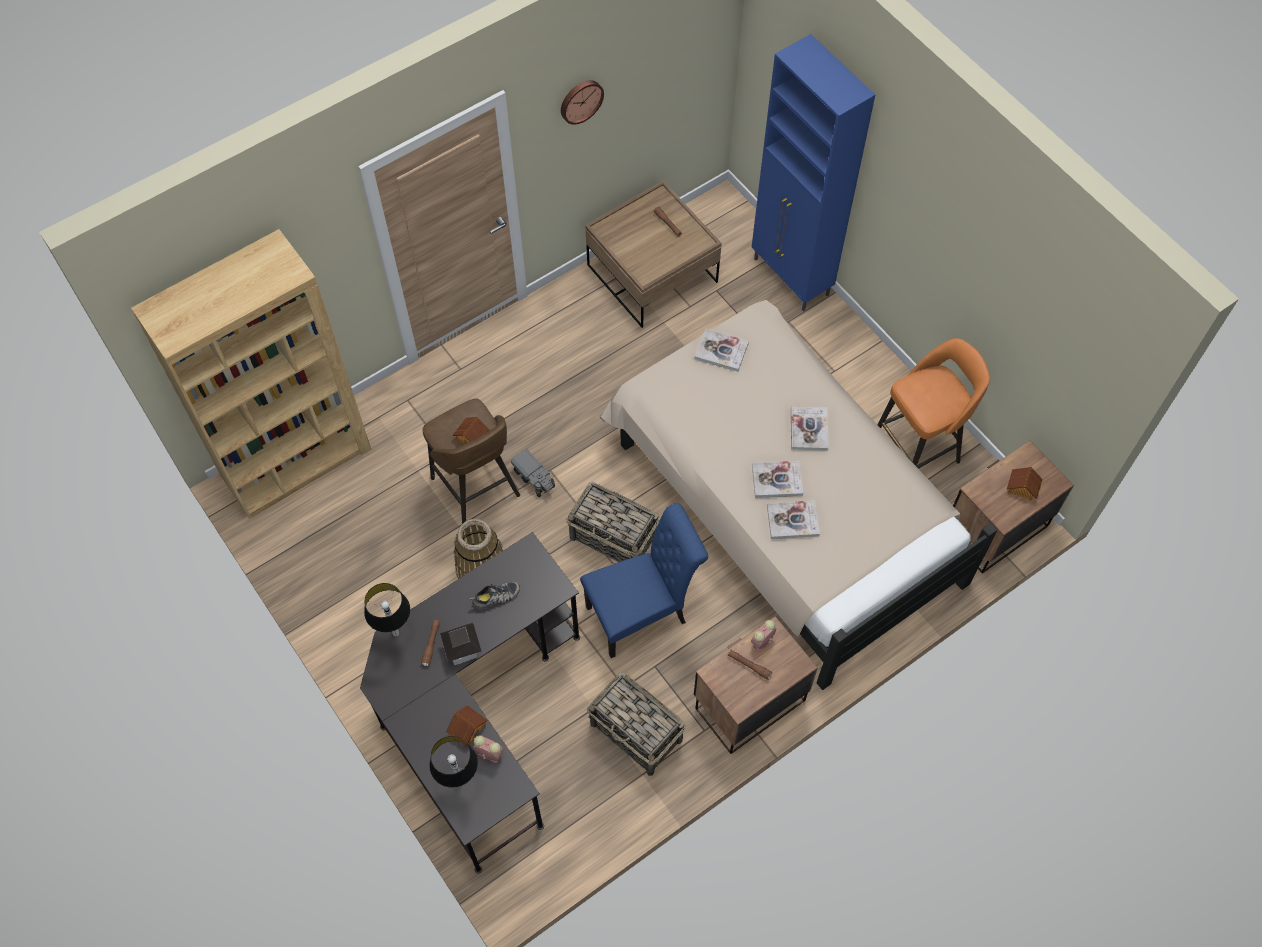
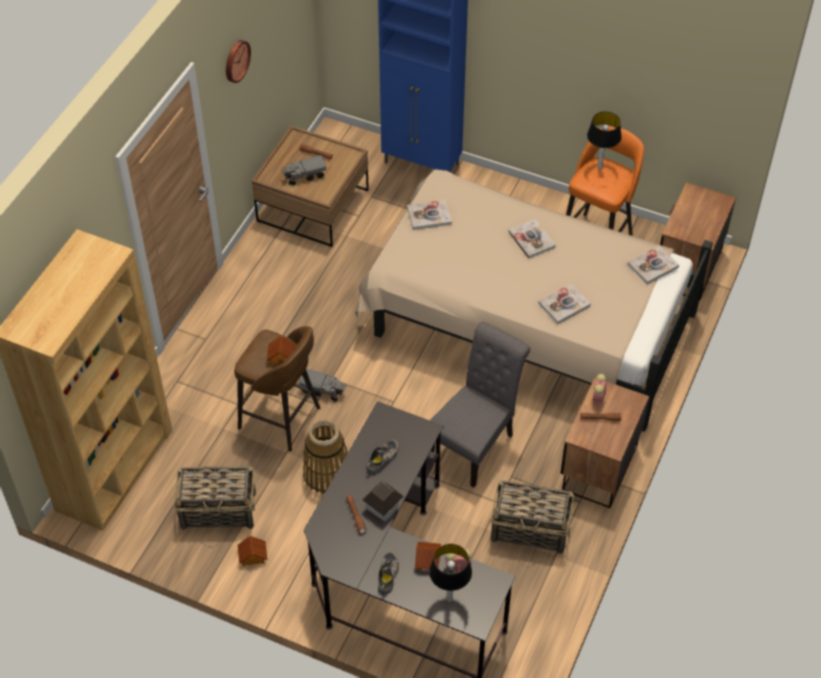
camera: 30 degrees left, 10 degrees down
table lamp [364,583,410,637] -> table lamp moved to [587,111,622,170]
basket [566,482,660,562] -> basket moved to [174,466,256,530]
blue chair [580,503,708,658] -> grey chair [430,322,530,488]
book [752,461,803,498] -> book moved to [628,245,679,284]
toy house [1007,467,1042,501] -> toy house moved to [238,536,268,566]
none -> toy truck [282,155,326,186]
none -> shoe [378,551,399,595]

